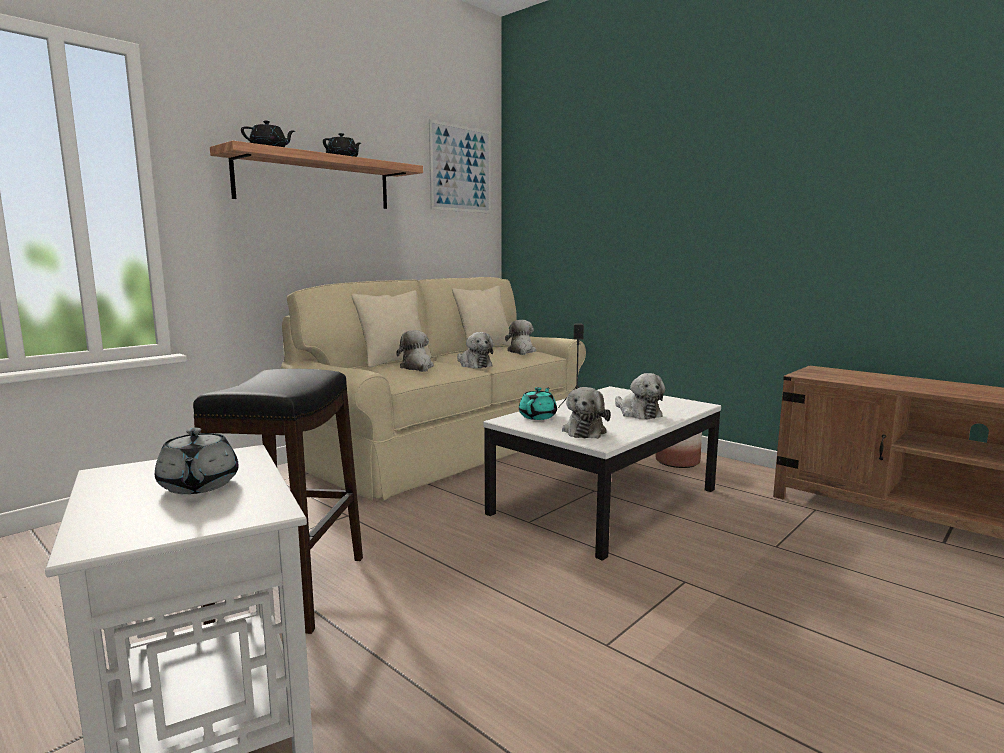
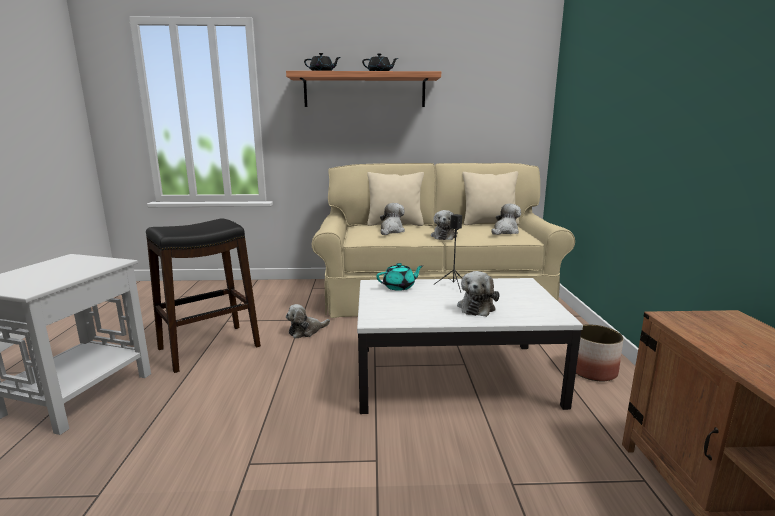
camera: 45 degrees right, 5 degrees up
grey teapot [155,428,239,494] -> none
picture [429,119,491,213] -> none
plush toy [562,387,611,439] -> plush toy moved to [286,304,330,339]

